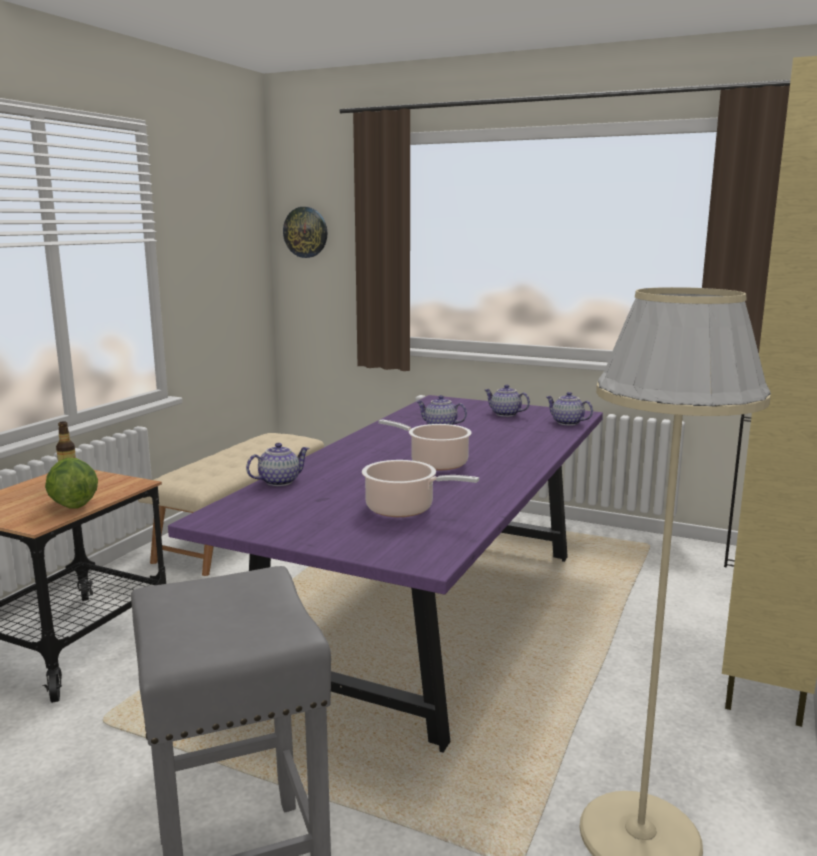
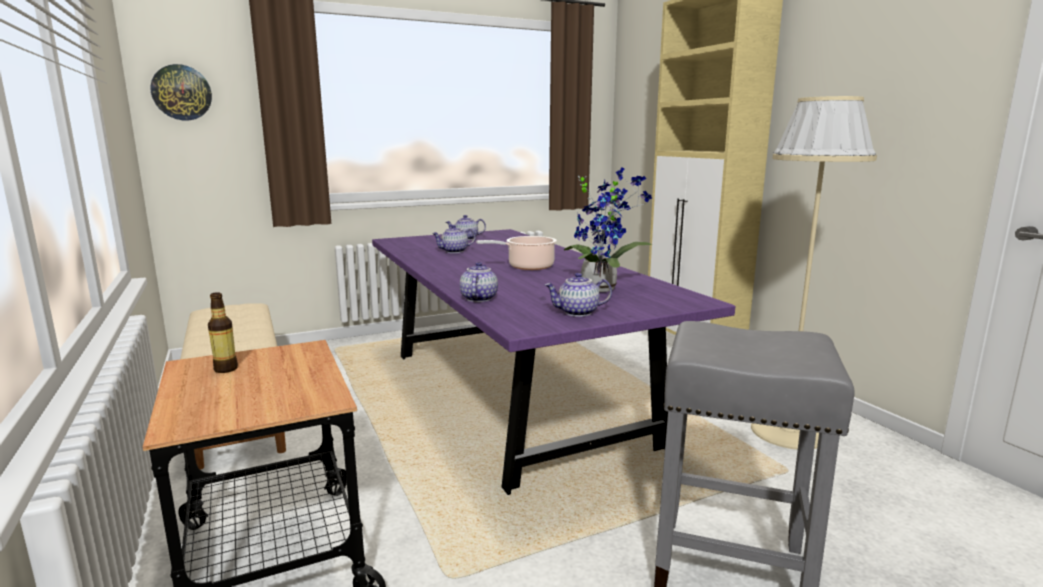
camera: 50 degrees left, 0 degrees up
lettuce [45,458,98,509] -> none
cooking pot [362,460,479,517] -> potted plant [564,167,652,292]
teapot [546,392,593,426] -> teapot moved to [545,273,612,317]

